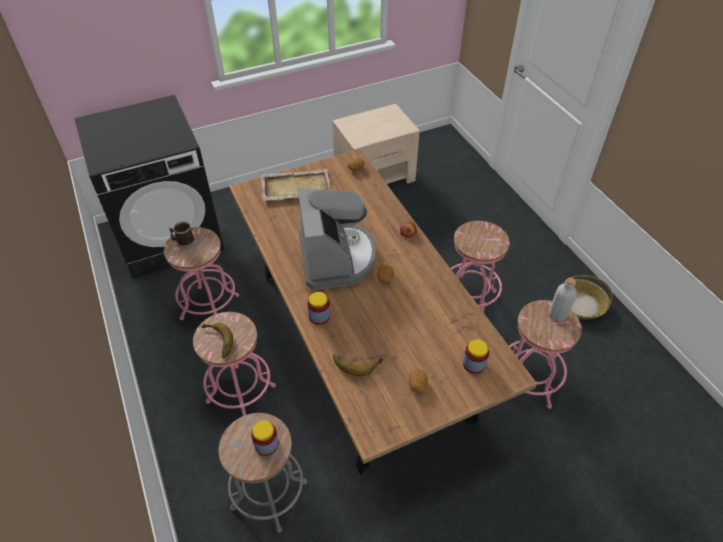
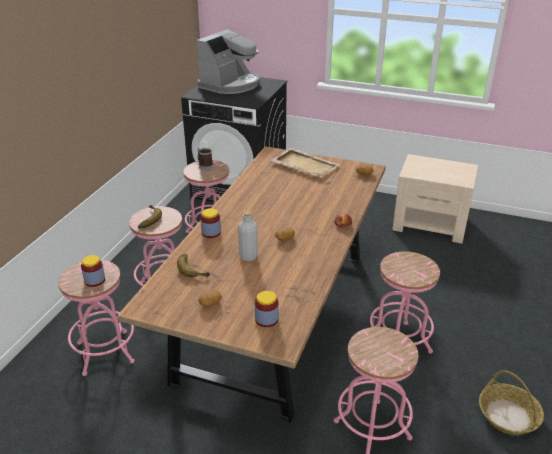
camera: 45 degrees right, 15 degrees down
grey stool [218,413,307,533] -> pink stool [58,260,135,376]
coffee machine [298,188,376,290] -> coffee machine moved to [197,29,260,94]
grey bottle [549,277,577,322] -> grey bottle moved to [238,210,258,261]

